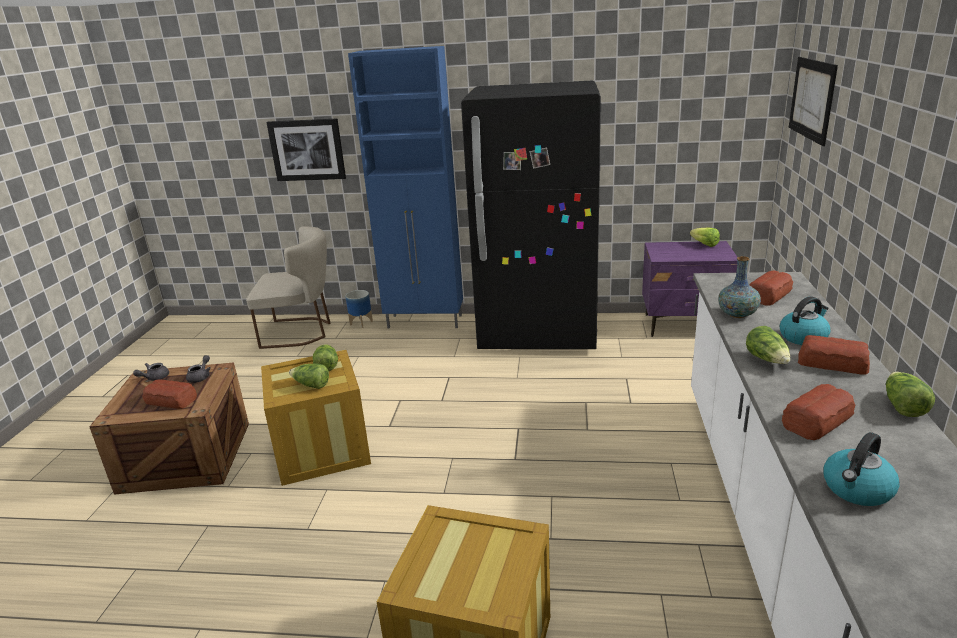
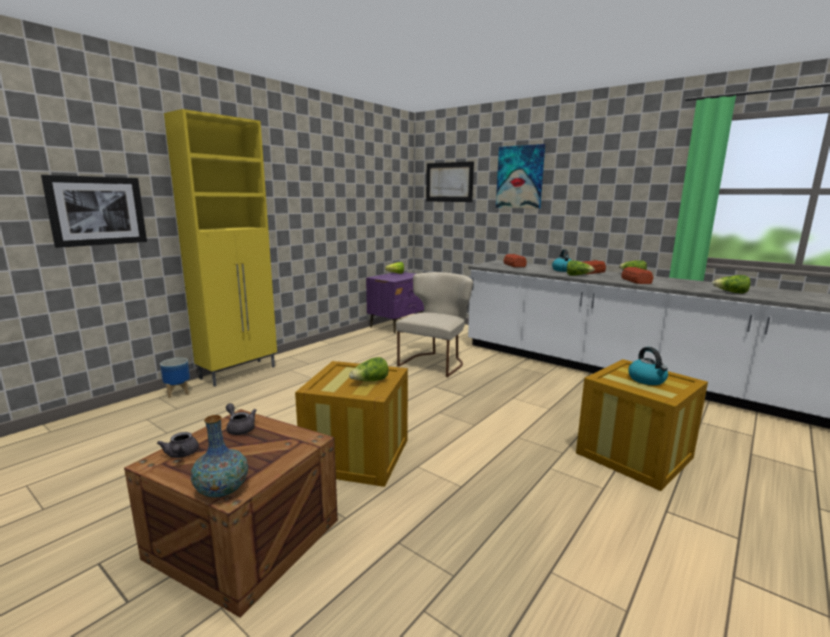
camera: 60 degrees left, 10 degrees down
bread [142,379,197,409] -> none
beige chair [246,226,331,349] -> beige chair moved to [396,272,473,377]
lettuce [313,344,338,371] -> lettuce moved to [712,275,750,294]
blue cabinet [348,46,463,328] -> yellow cabinet [164,109,277,387]
black fridge [461,80,601,349] -> none
vase [718,256,761,318] -> vase moved to [191,415,248,498]
kettle [824,432,900,506] -> kettle moved to [628,347,668,385]
none -> picture [496,144,545,209]

